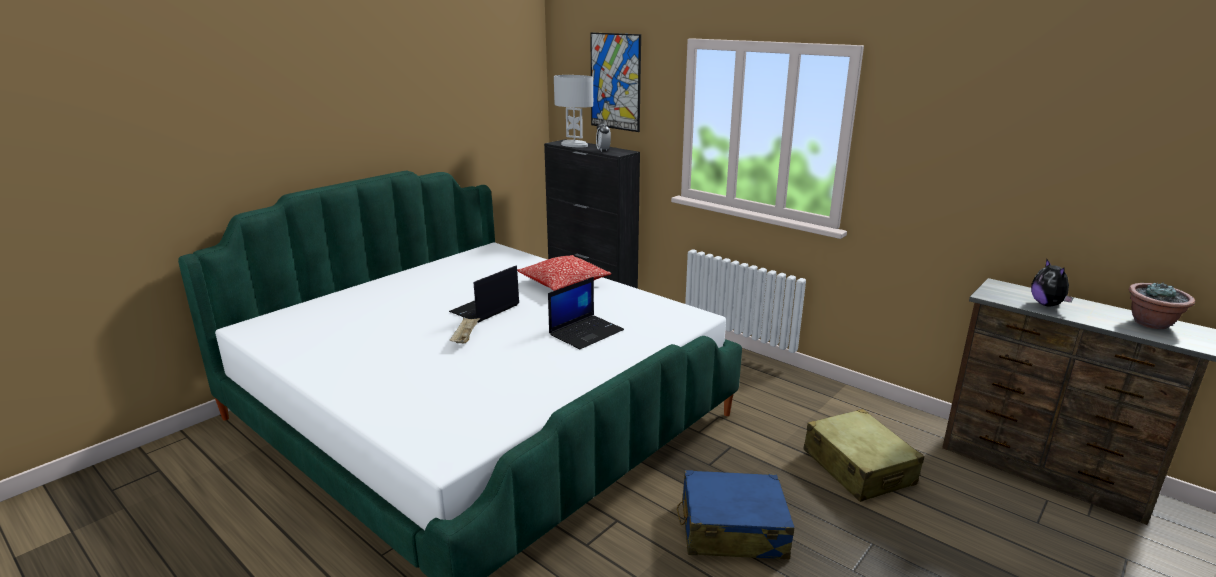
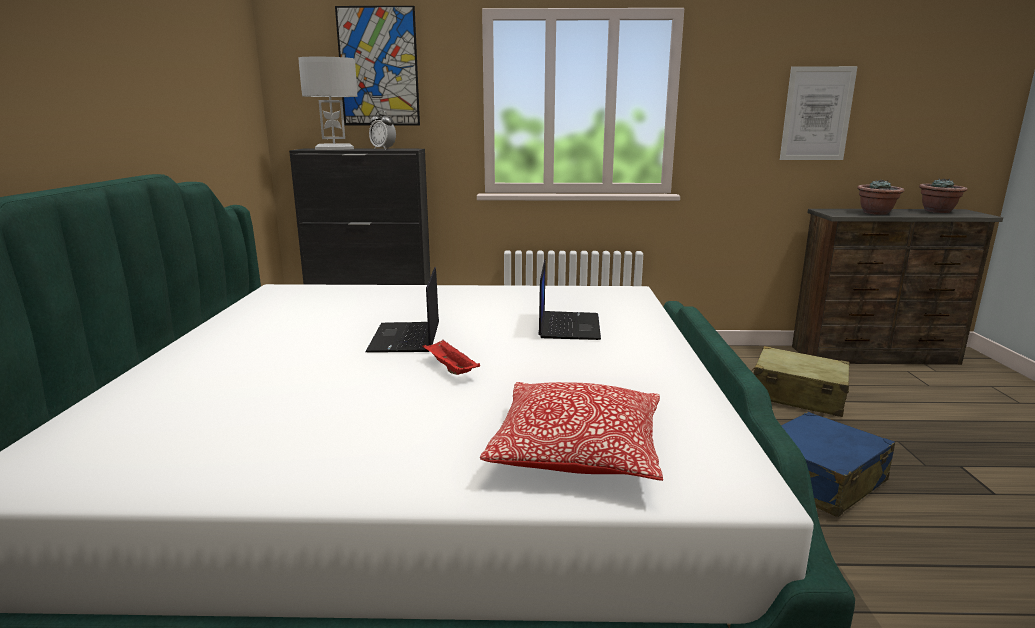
camera: 40 degrees left, 5 degrees down
beige tray [449,317,480,343] -> red tray [423,340,480,375]
pillow [517,255,611,291] -> pillow moved to [480,382,663,481]
plush toy [1031,258,1073,307] -> potted plant [857,179,904,215]
none -> picture [780,66,858,160]

